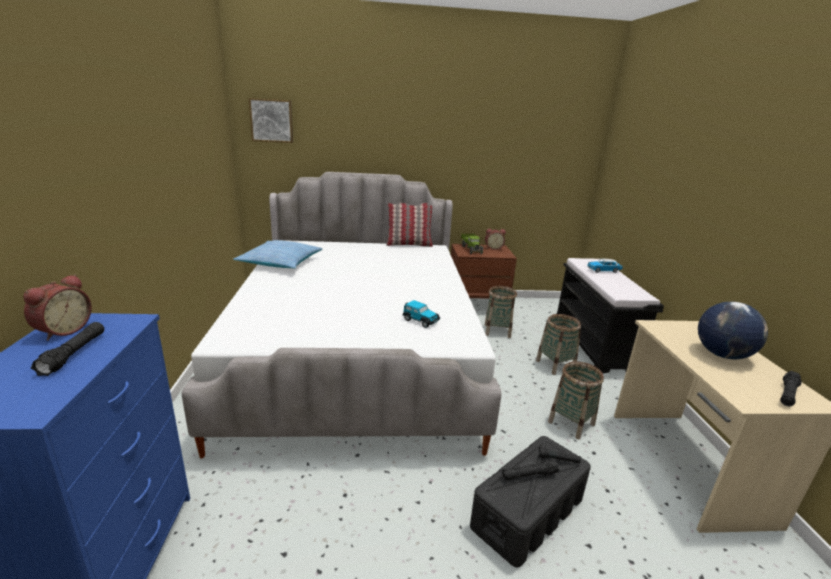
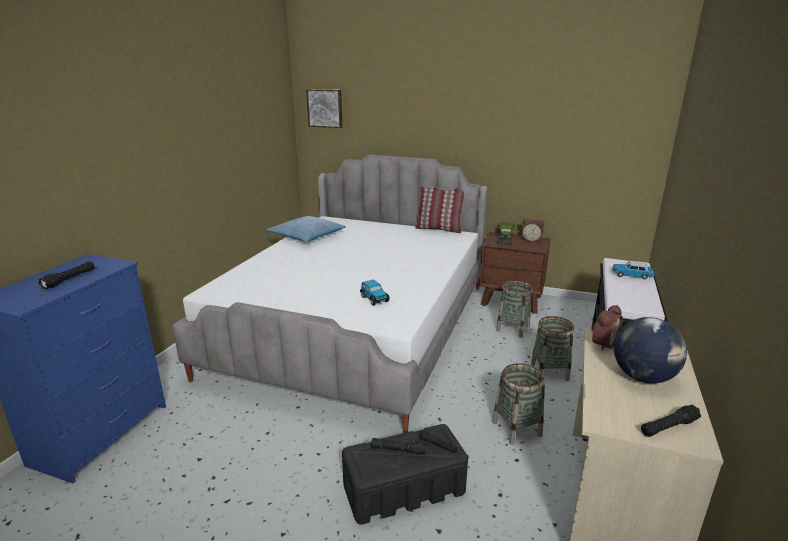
camera: 25 degrees right, 0 degrees up
alarm clock [23,275,92,341] -> alarm clock moved to [591,305,623,351]

